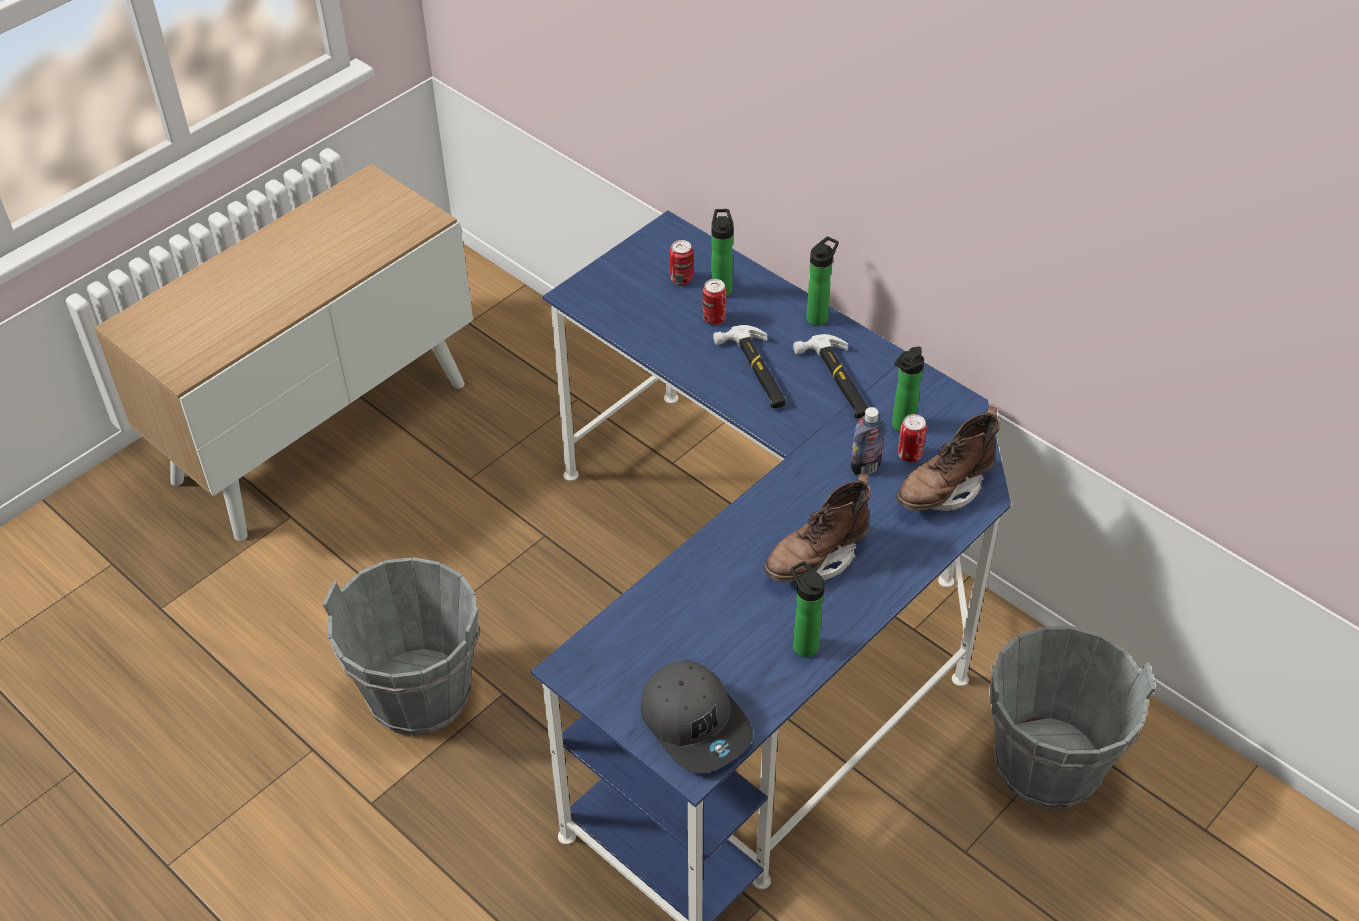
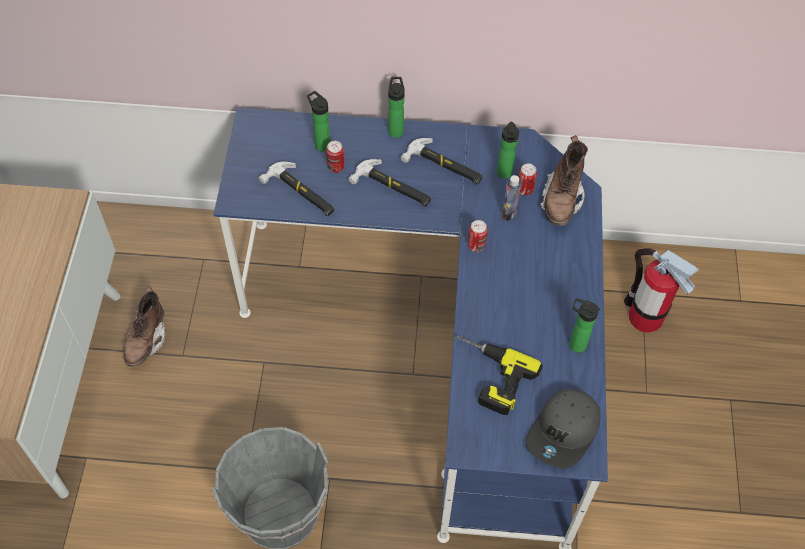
camera: 40 degrees left, 10 degrees up
grey cap [641,660,753,774] -> grey cap turned 105 degrees clockwise [525,388,601,469]
can [670,240,693,285] -> can moved to [468,220,488,252]
brown boot [764,474,871,582] -> brown boot moved to [123,286,165,367]
grey bucket [989,626,1156,809] -> fire extinguisher [624,248,698,333]
none -> hammer [259,161,334,217]
none -> power drill [456,335,543,415]

